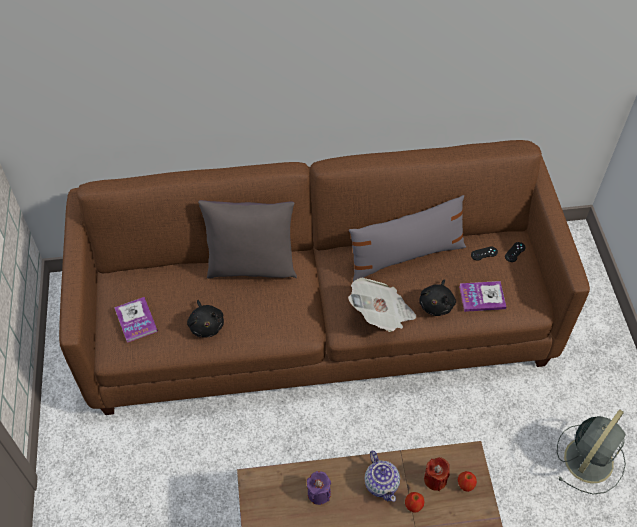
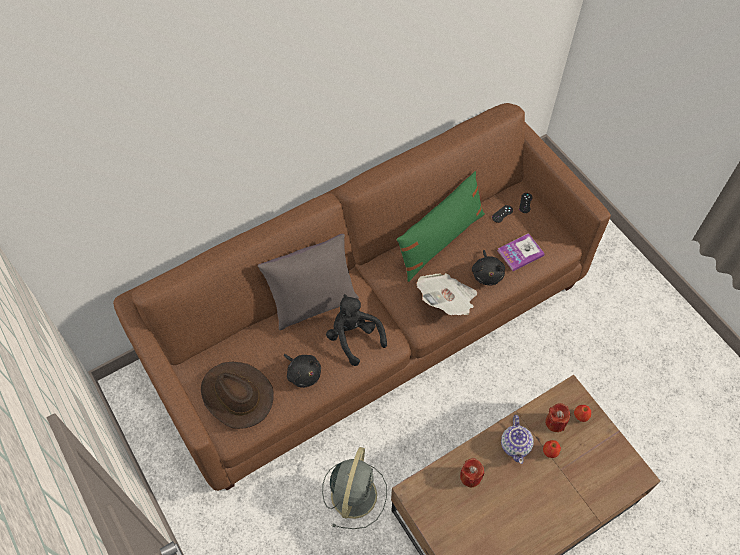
camera: 25 degrees left, 5 degrees up
book [114,297,158,343] -> brown hat [201,362,274,429]
purple candle [307,471,331,505] -> red candle [460,458,484,487]
grey pillow [349,195,466,282] -> green pillow [396,171,485,282]
teapot [364,450,400,502] -> teapot turned 45 degrees clockwise [501,415,534,464]
grey fan [557,409,626,495] -> grey fan moved to [322,447,387,529]
none -> black plush toy [326,294,387,366]

